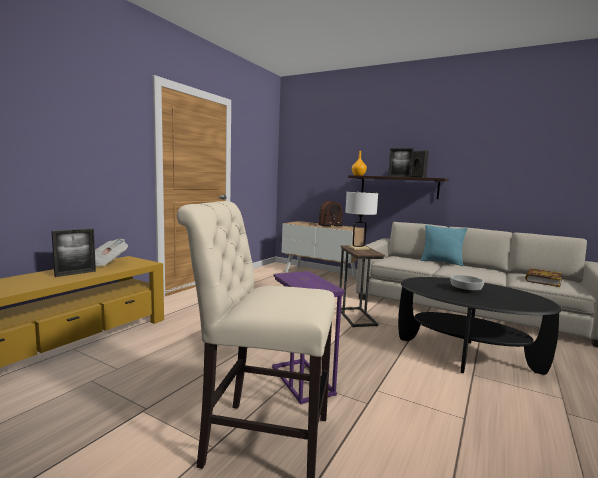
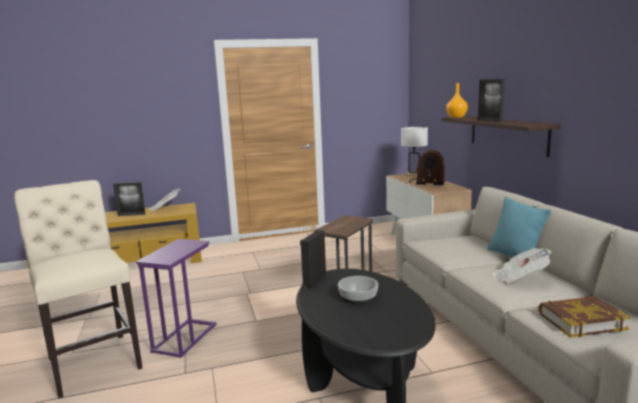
camera: 45 degrees right, 5 degrees up
white table lamp [345,192,378,250] -> white table lamp moved to [401,126,428,176]
black speaker [411,150,429,177] -> black speaker moved to [300,229,326,289]
none -> newspaper [492,248,552,283]

